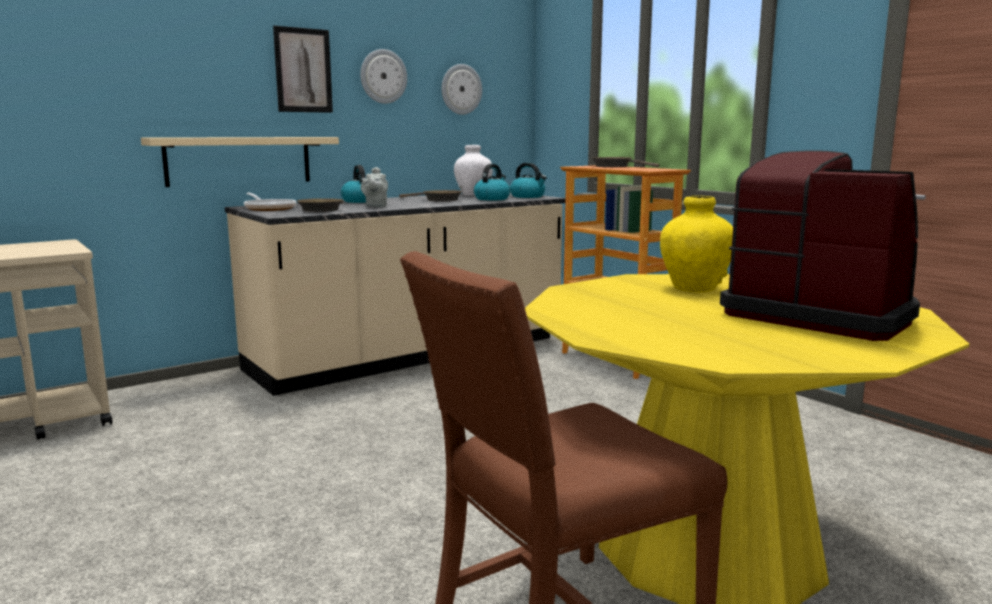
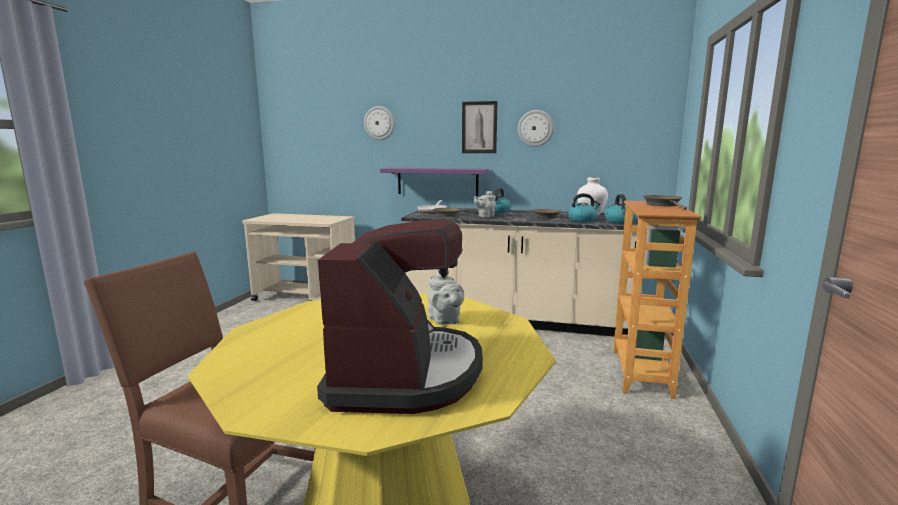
camera: 50 degrees right, 0 degrees up
beige shelf [141,137,339,187] -> purple shelf [380,168,489,196]
wall clock [441,64,482,115] -> wall clock moved to [364,106,395,140]
yellow vase [660,196,733,292] -> grey teapot [427,269,464,325]

